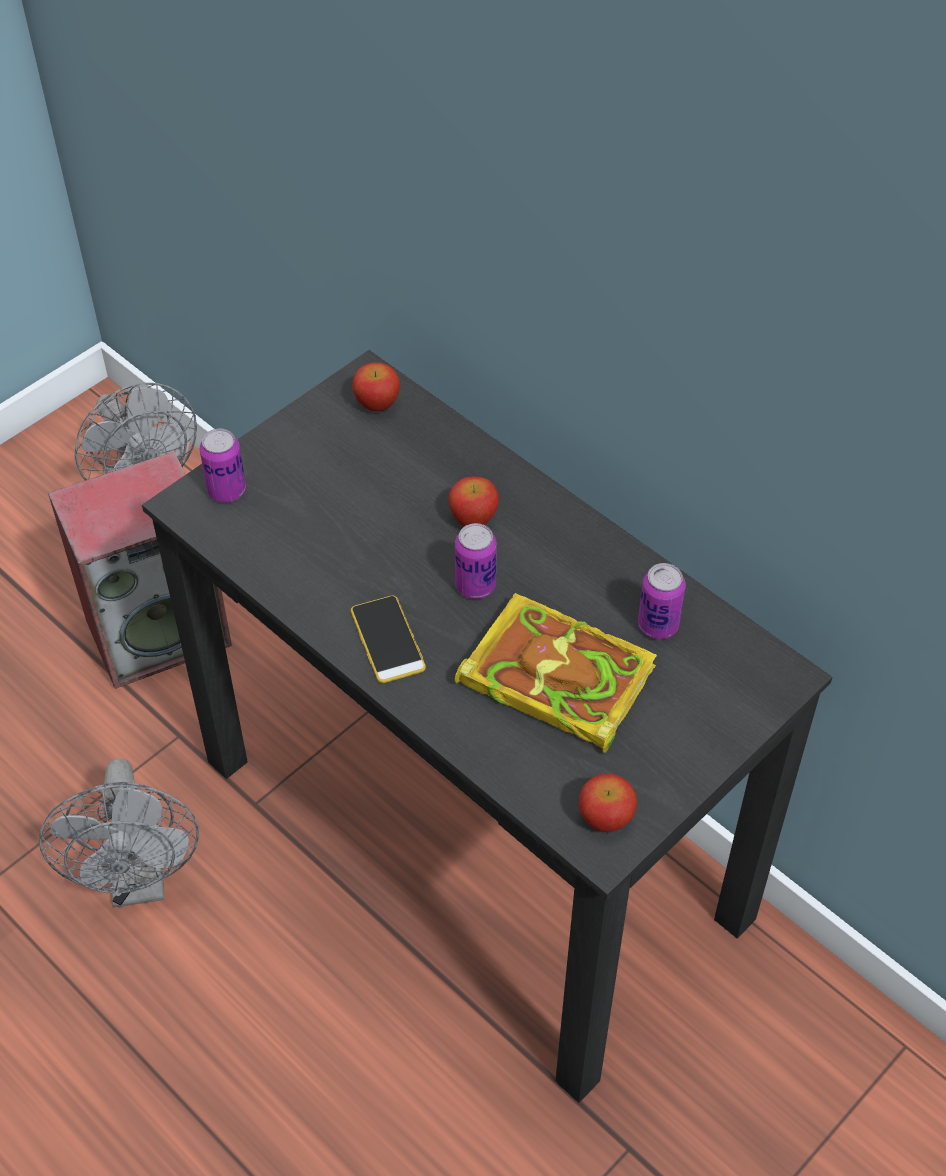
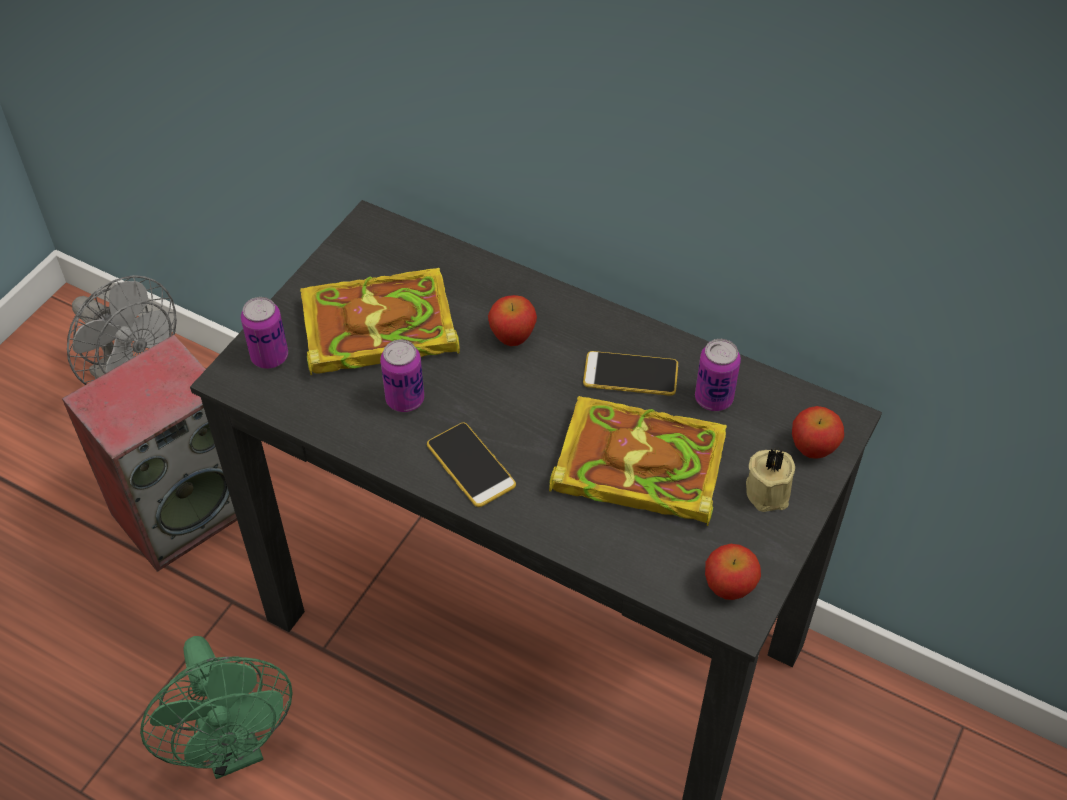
camera: 15 degrees left, 0 degrees up
grey fan [39,758,199,908] -> green fan [140,636,292,779]
apple [352,362,400,411] -> apple moved to [792,406,844,459]
can [455,523,497,599] -> can moved to [380,340,424,412]
none -> book [300,268,460,375]
none -> phone [583,351,678,396]
none -> beige candle [746,449,795,512]

